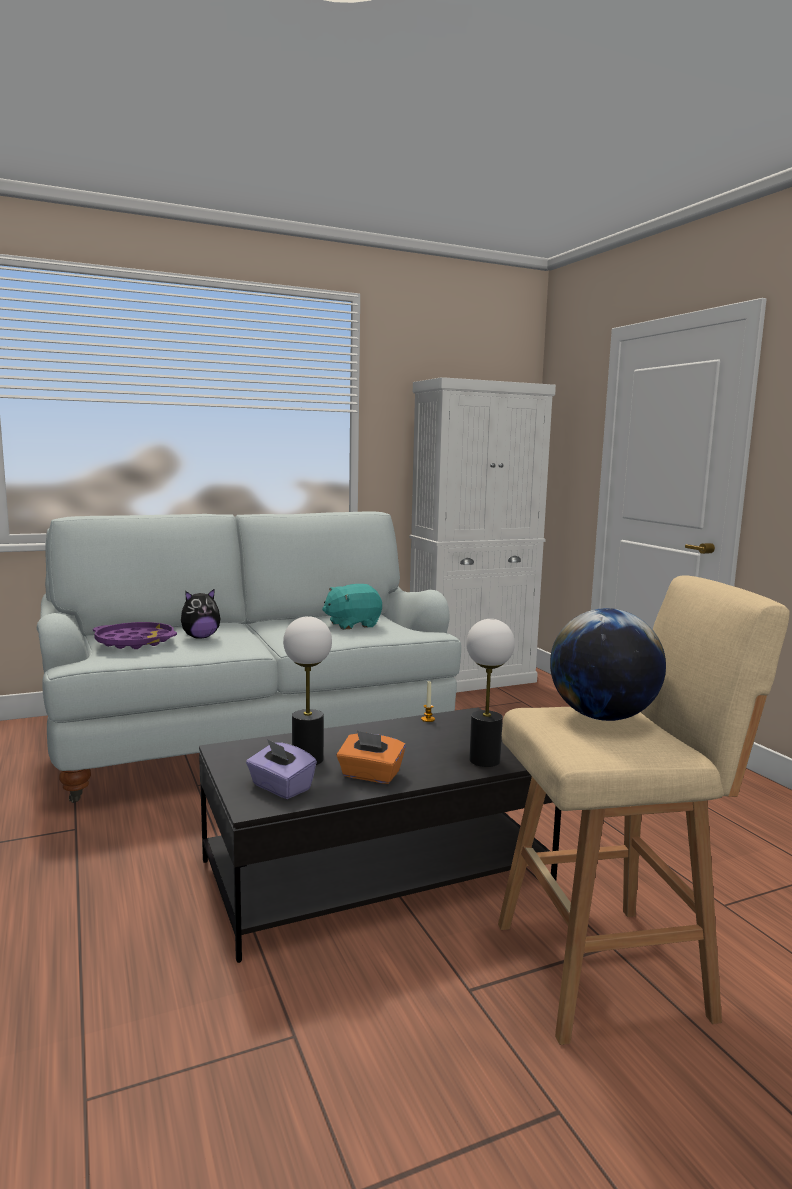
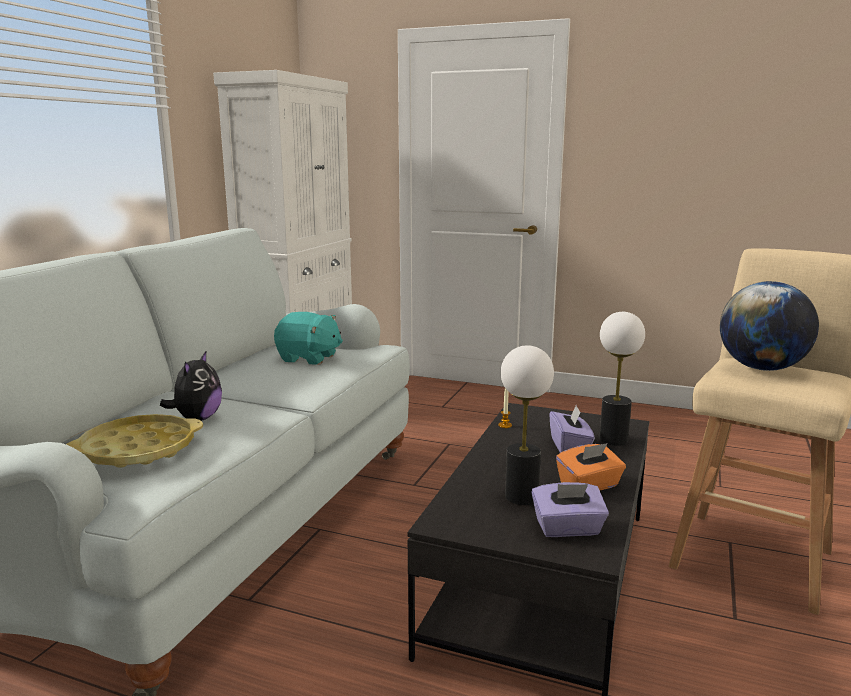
camera: 45 degrees left, 5 degrees up
purple tray [93,622,177,649] -> yellow tray [66,414,203,468]
turquoise plush toy [322,584,382,630] -> turquoise plush toy turned 90 degrees counterclockwise [274,312,343,365]
none -> purple tissue box [549,406,595,453]

